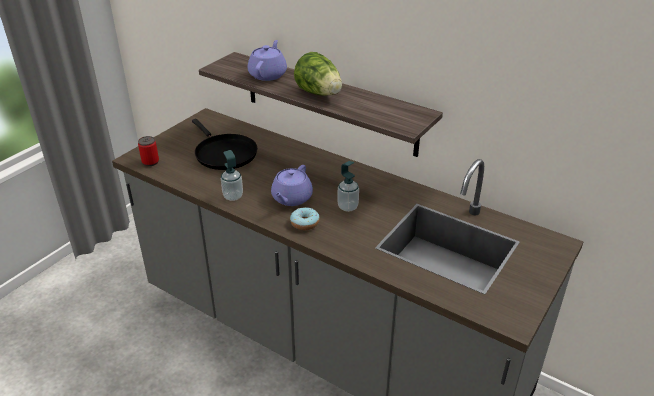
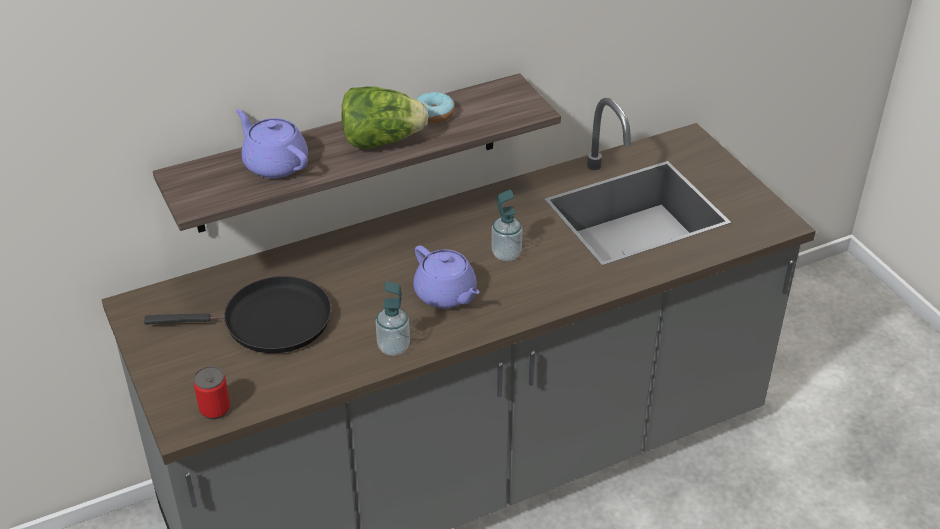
camera: 60 degrees left, 5 degrees up
donut [290,207,320,230] -> donut moved to [416,92,455,123]

